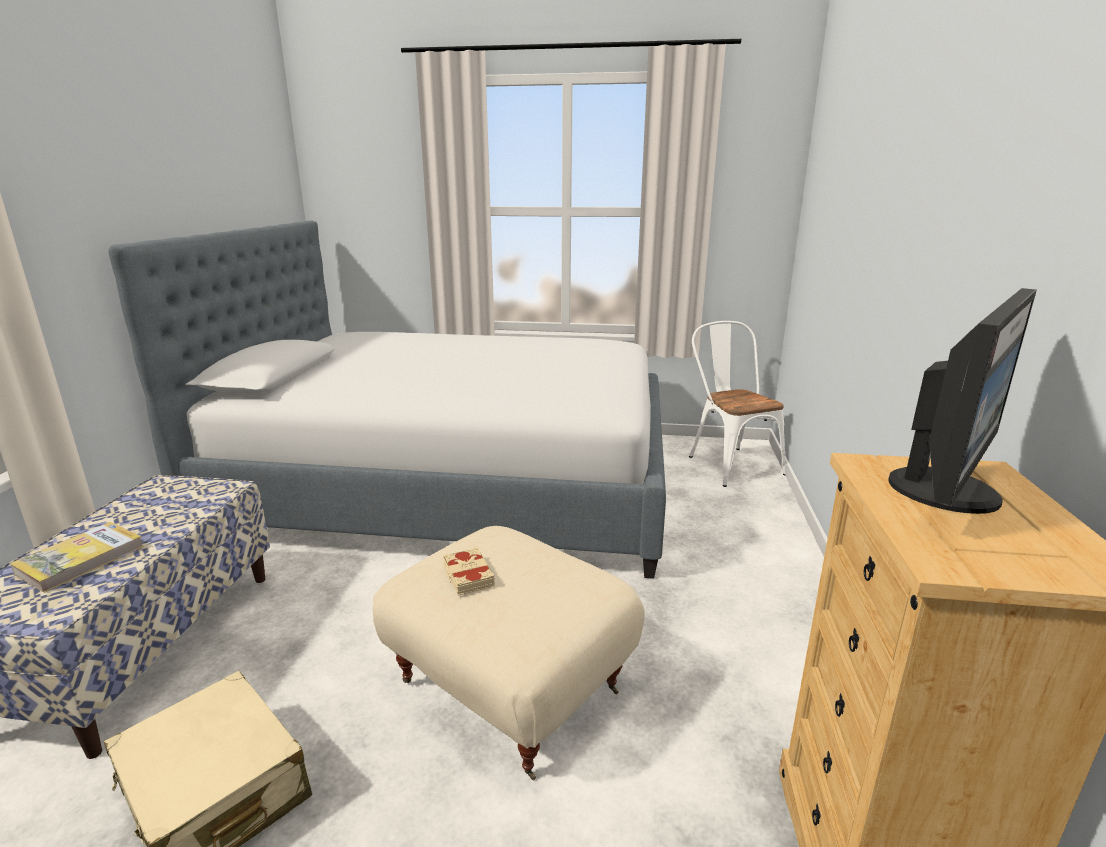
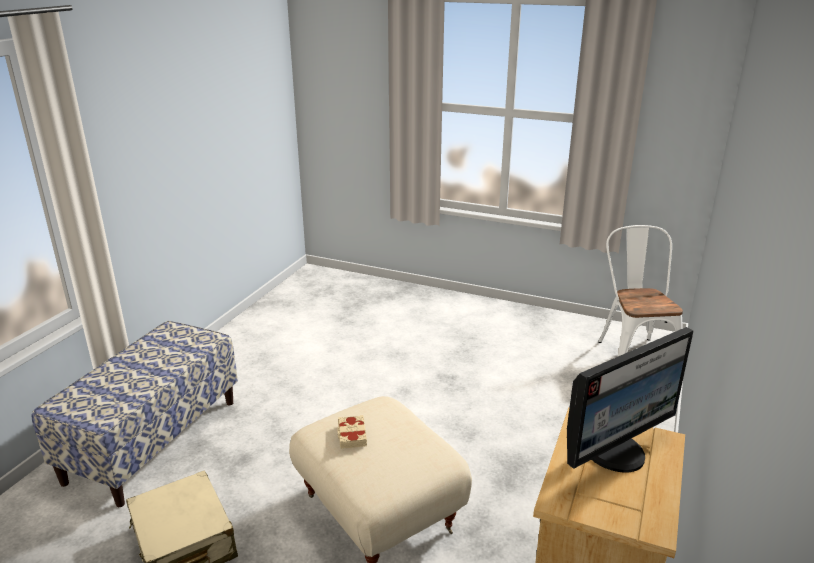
camera: 15 degrees right, 5 degrees up
book [10,522,144,593] -> none
bed [108,220,666,579] -> none

